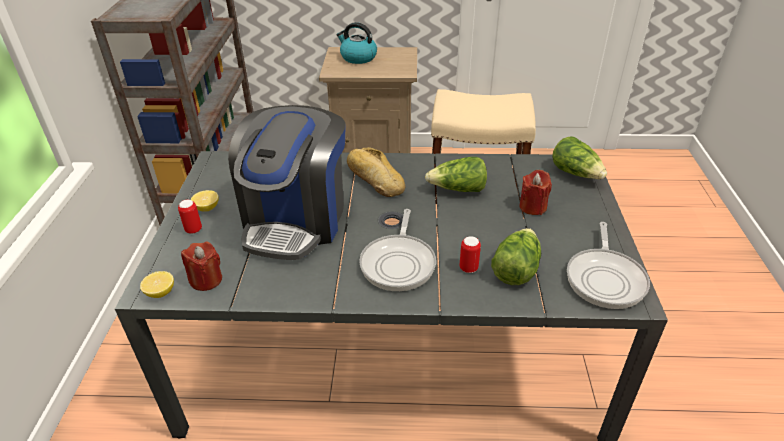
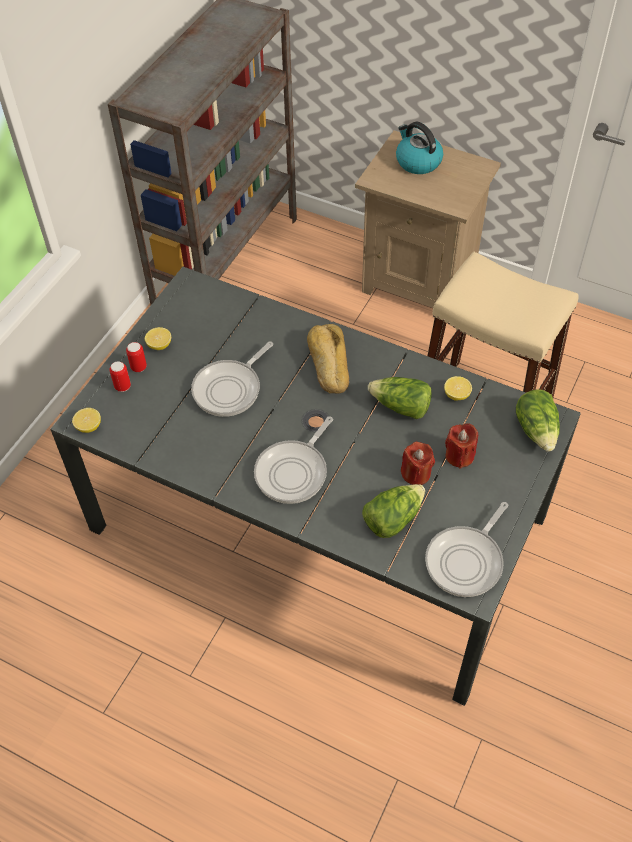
camera: 25 degrees right, 15 degrees up
red candle [181,242,222,291] -> red candle moved to [401,442,435,485]
coffee machine [228,105,346,260] -> frying pan [191,341,273,417]
can [459,236,481,273] -> can moved to [110,361,131,392]
none -> lemon [444,376,472,401]

